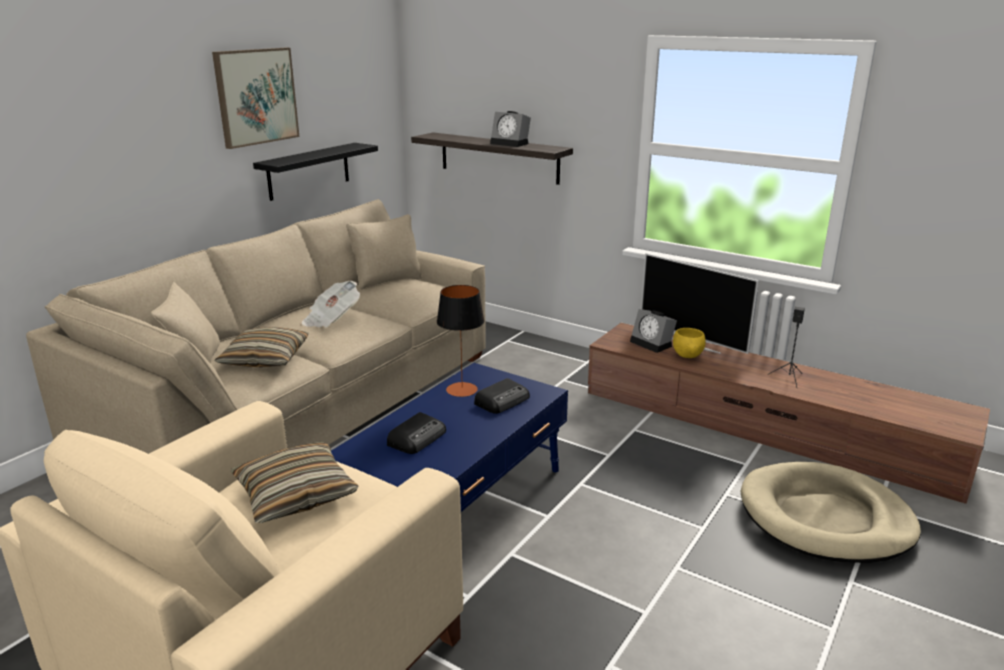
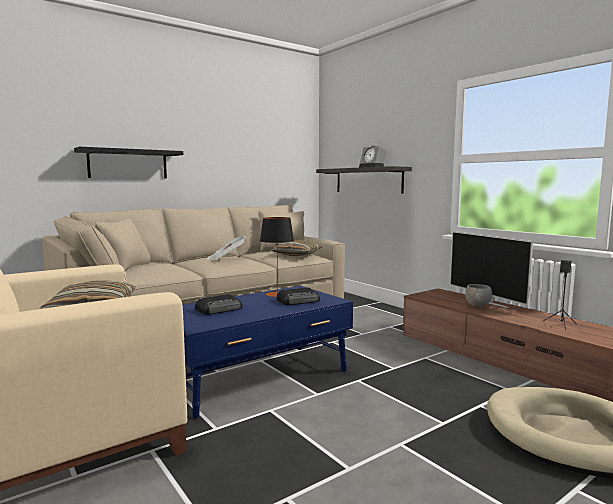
camera: 20 degrees right, 15 degrees down
picture [212,48,300,149] -> none
pillow [215,327,309,368] -> pillow moved to [271,240,322,256]
black shelf [253,143,378,201] -> black shelf moved to [74,147,183,179]
alarm clock [630,309,677,353] -> none
yellow bowl [673,328,706,358] -> grey bowl [465,284,492,307]

